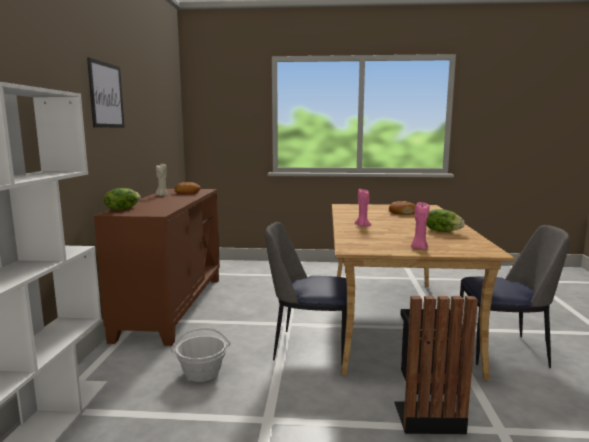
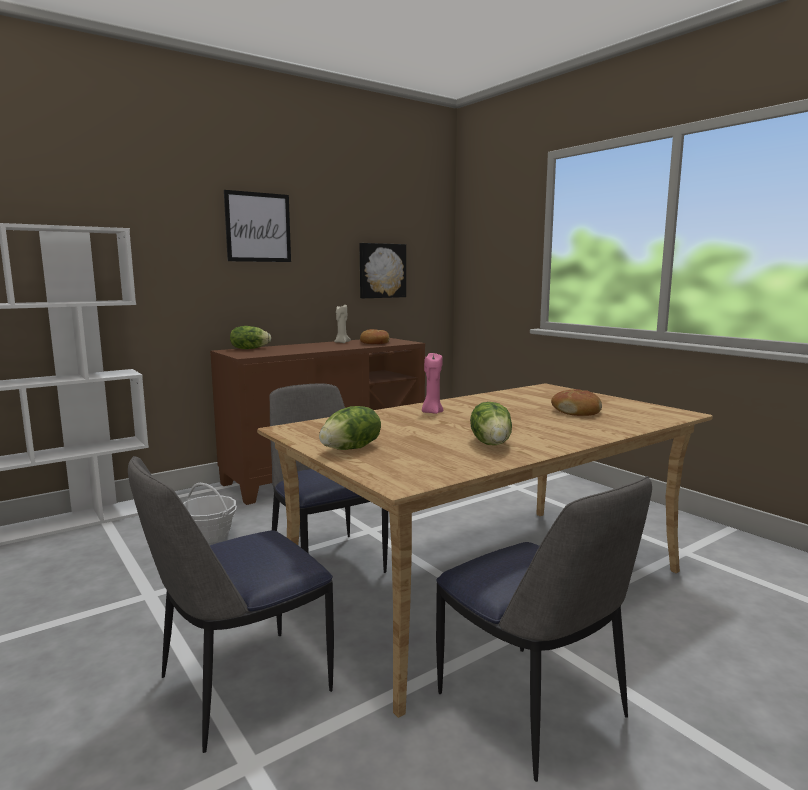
camera: 50 degrees right, 0 degrees up
black trash can [394,296,478,434] -> chair [128,456,334,753]
pink candle [411,202,429,249] -> lettuce [319,406,381,450]
none -> picture [360,243,406,298]

